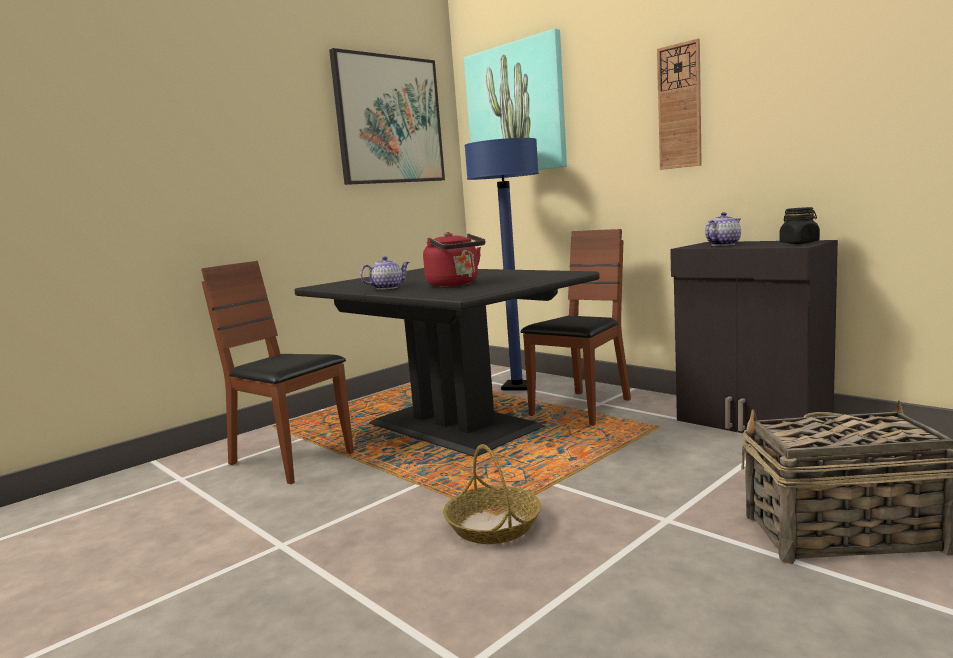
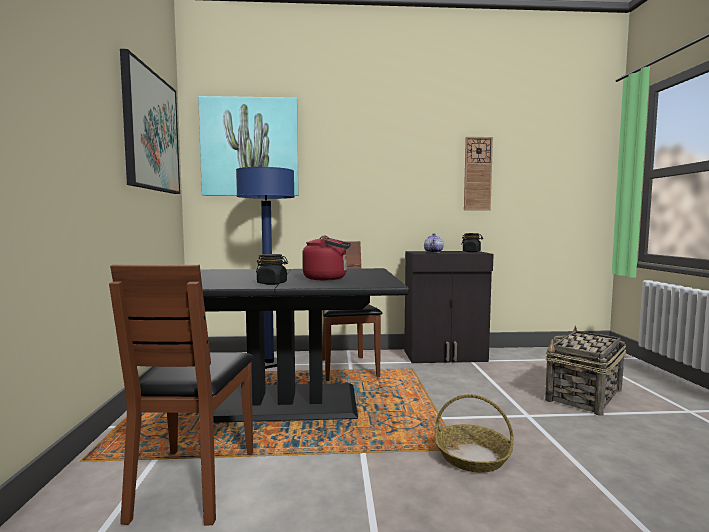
camera: 50 degrees left, 5 degrees down
brown chair [201,261,354,484] -> brown chair turned 75 degrees counterclockwise [109,265,254,526]
teapot [360,256,410,290] -> black jar [256,254,288,285]
wall clock [657,39,702,170] -> wall clock moved to [464,137,493,210]

